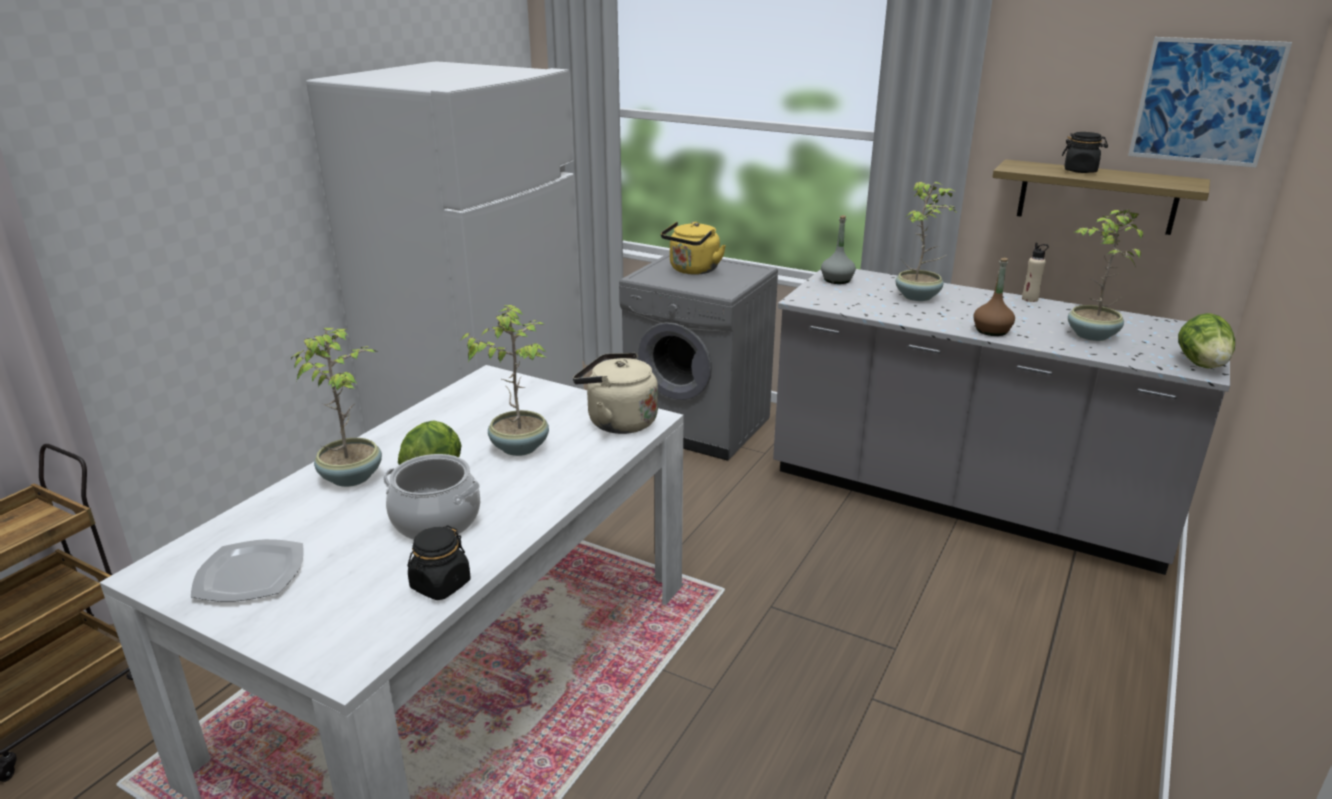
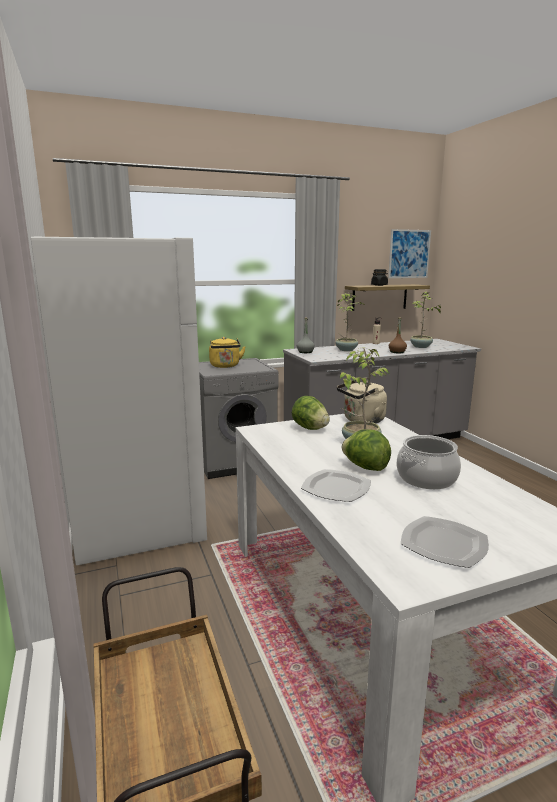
camera: 50 degrees left, 10 degrees down
potted plant [291,328,382,487] -> plate [301,469,371,502]
black jar [408,525,471,600] -> none
lettuce [1178,313,1235,368] -> lettuce moved to [292,396,330,430]

